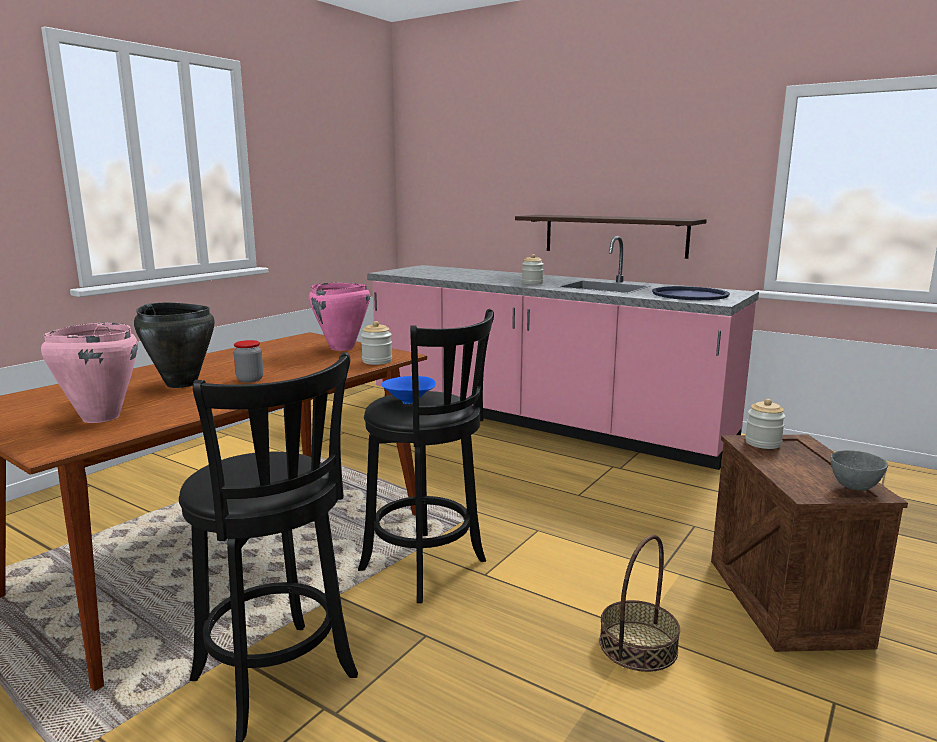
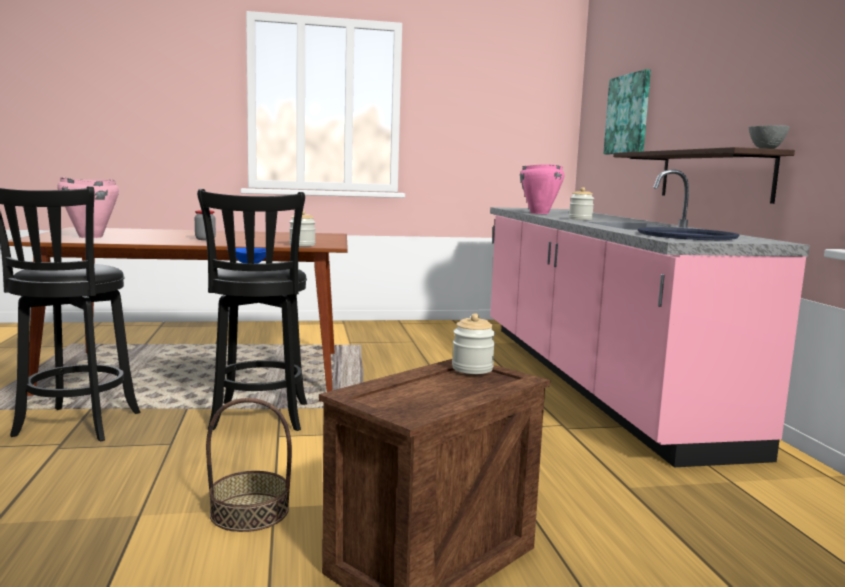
camera: 45 degrees right, 5 degrees down
black cooking pot [134,303,215,388] -> none
pink cooking pot [309,283,370,351] -> pink cooking pot moved to [520,164,565,214]
grey bowl [830,450,888,491] -> grey bowl moved to [749,125,789,149]
none -> picture [603,69,651,154]

